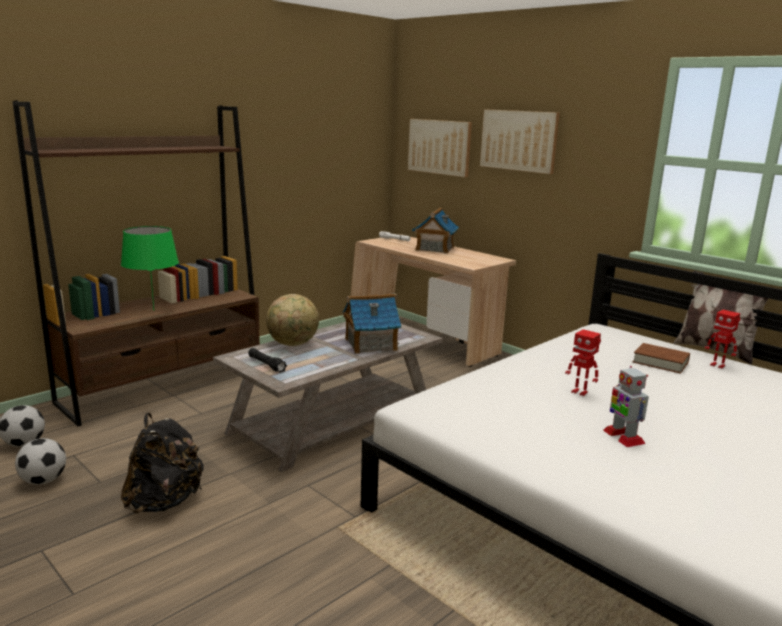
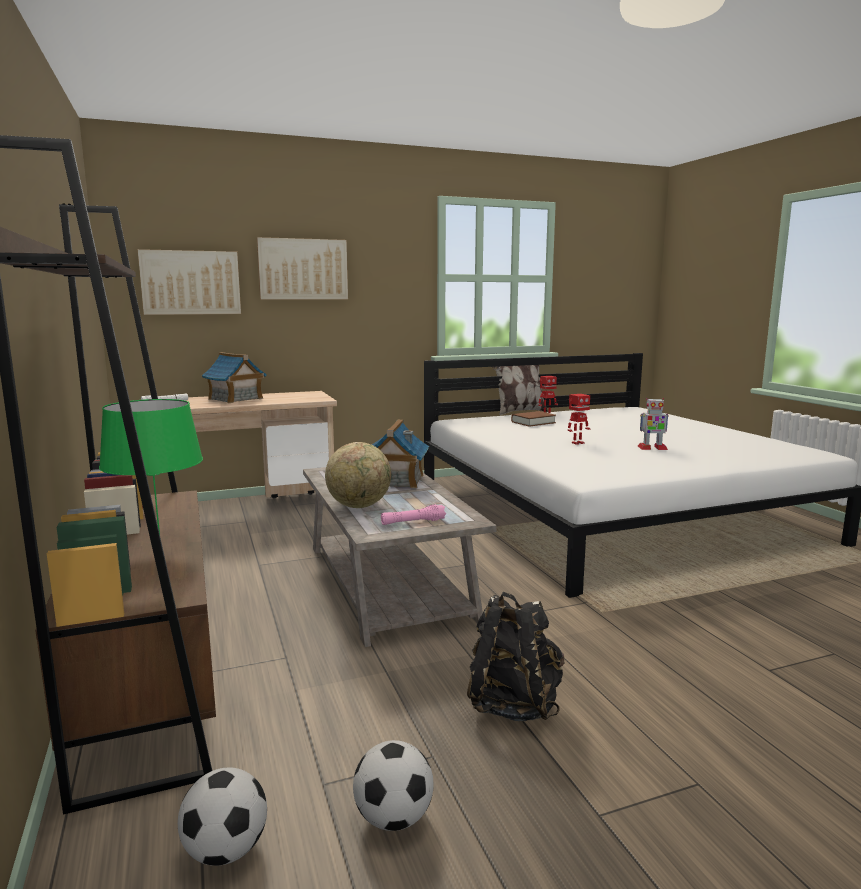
camera: 65 degrees left, 5 degrees down
black flashlight [248,348,287,372] -> pink flashlight [381,504,446,525]

